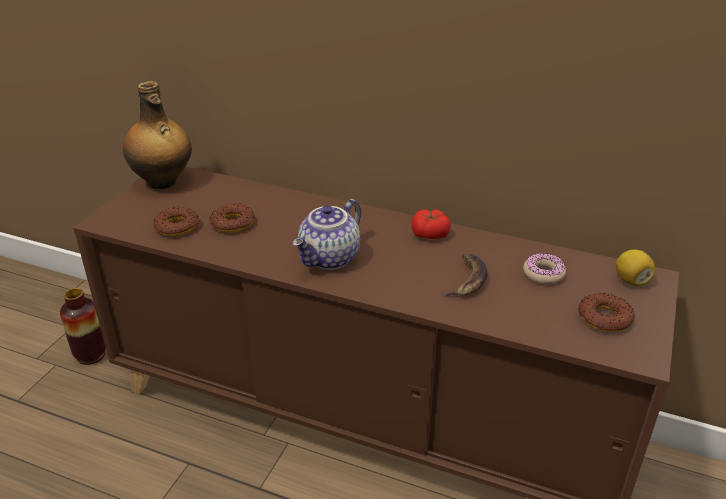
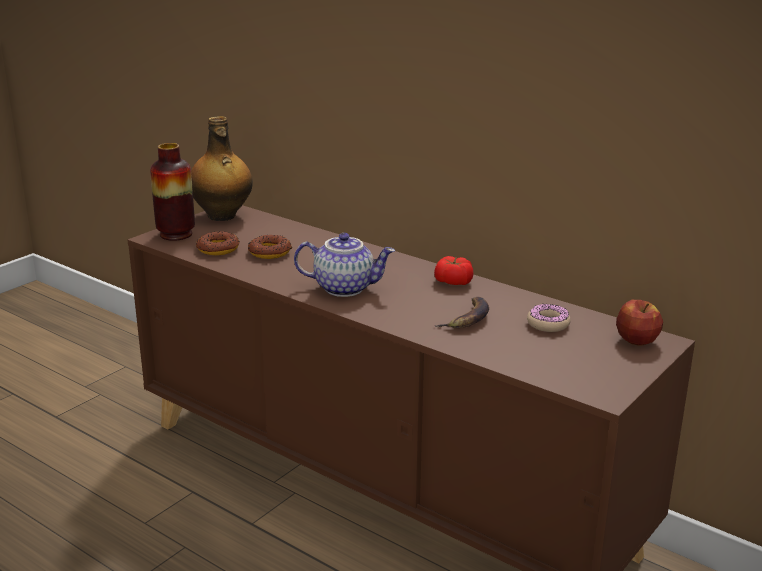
camera: 15 degrees right, 10 degrees down
vase [60,288,106,365] -> vase moved to [150,143,195,241]
teapot [293,199,361,270] -> teapot turned 135 degrees counterclockwise [294,233,395,297]
donut [578,293,635,332] -> none
lemon [616,250,655,286] -> apple [616,300,663,346]

